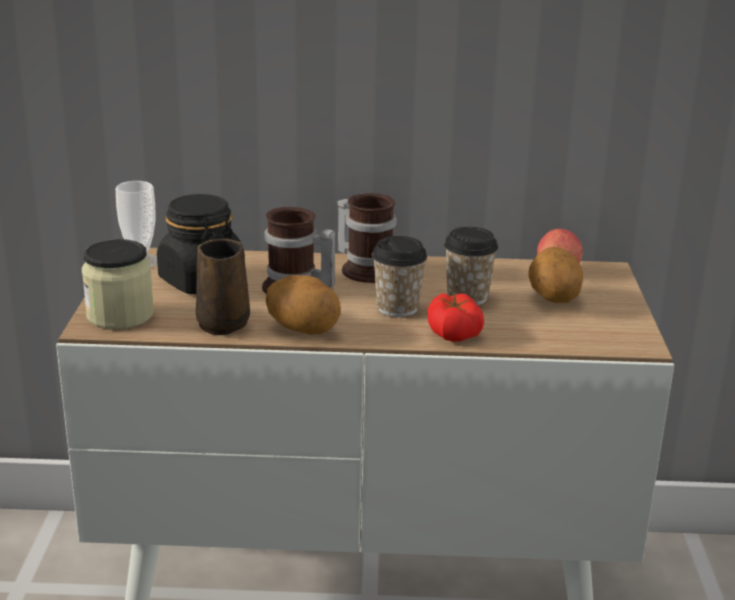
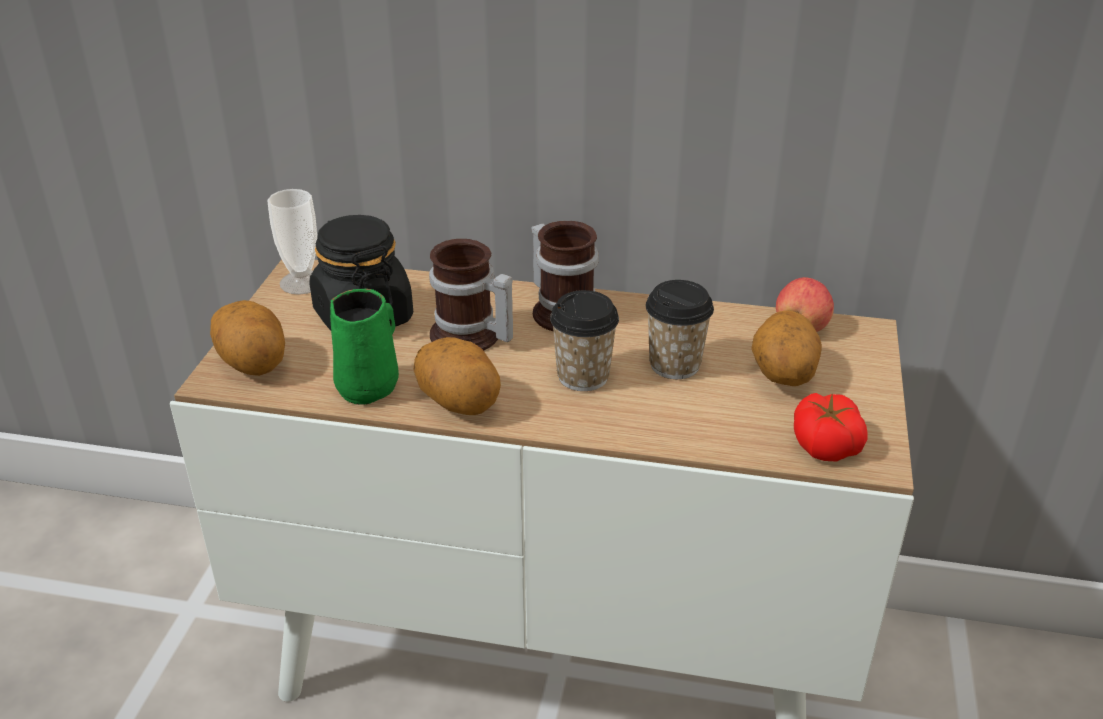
camera: 10 degrees right, 10 degrees up
jar [82,239,154,329] -> potato [210,300,285,376]
brown mug [196,239,250,335] -> green mug [330,289,399,405]
tomato [427,293,484,342] -> tomato moved to [794,393,868,462]

